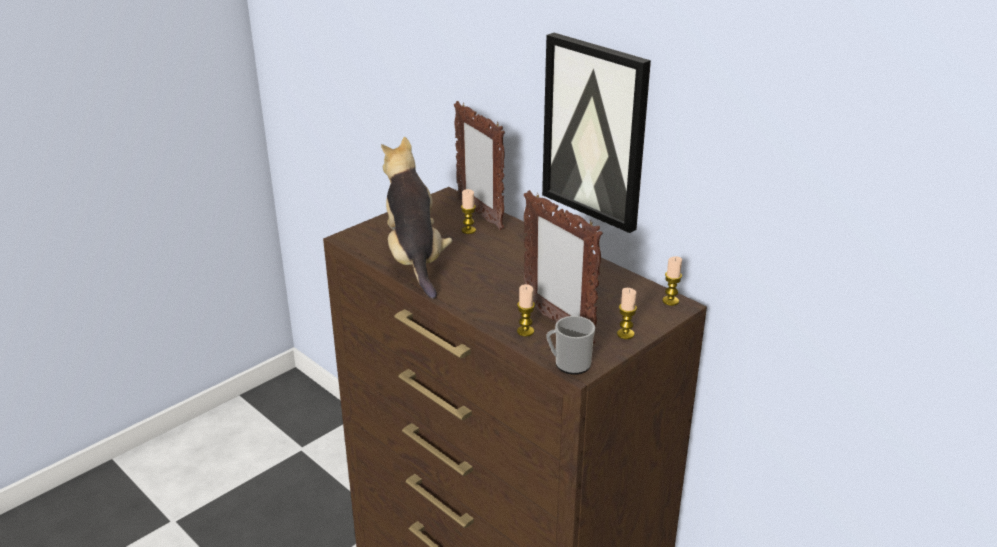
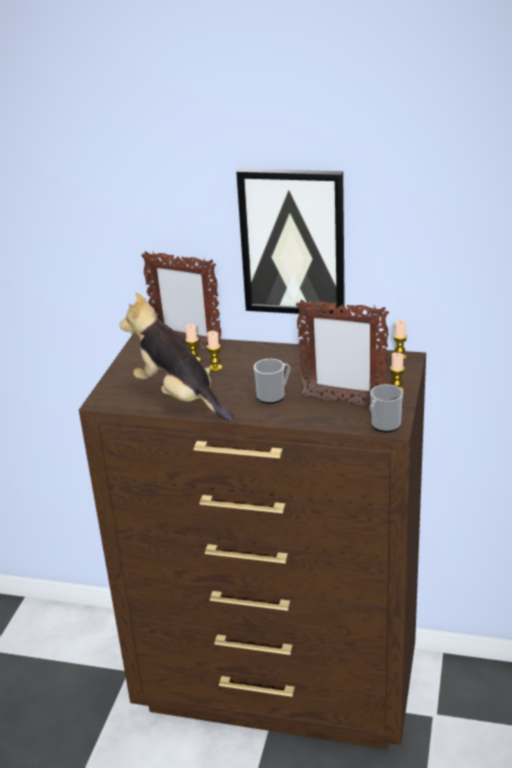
camera: 30 degrees left, 0 degrees up
candle [517,284,535,337] -> candle moved to [207,331,222,372]
none -> mug [254,359,291,404]

